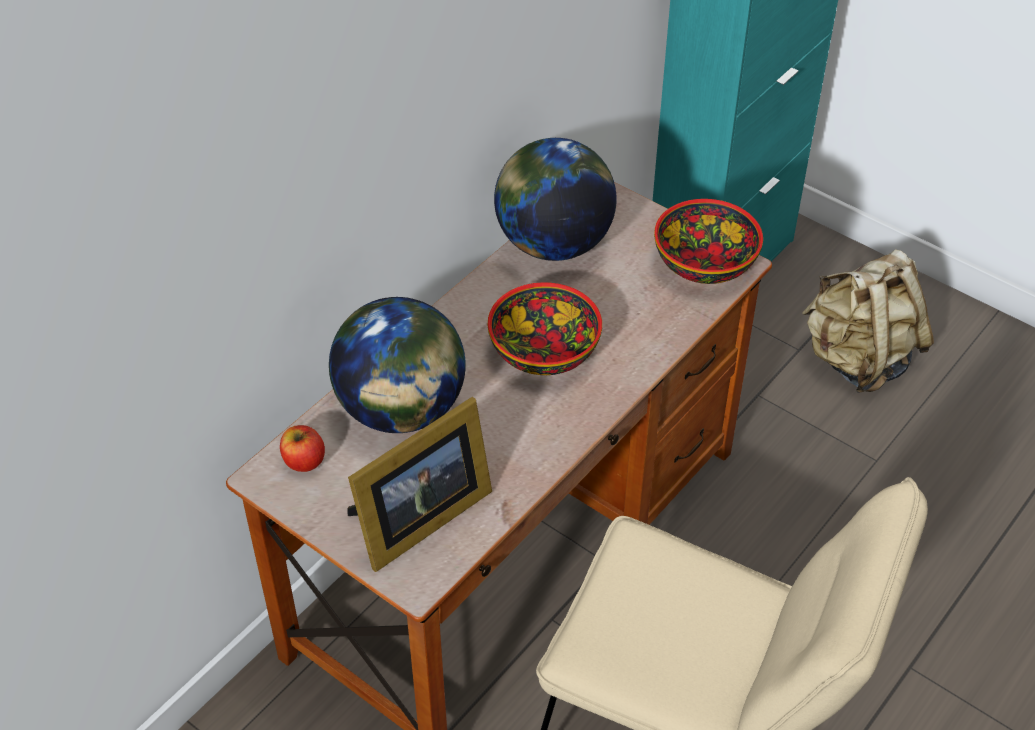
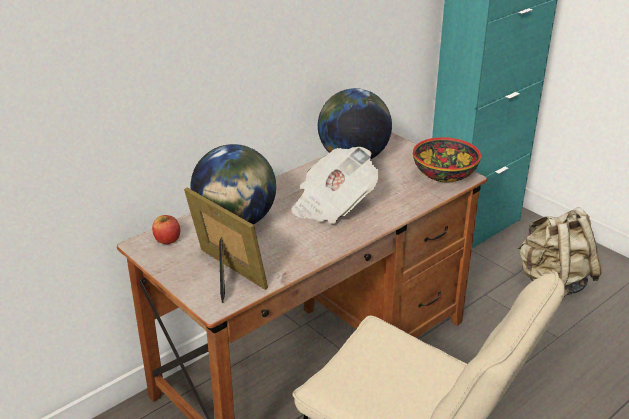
camera: 10 degrees right, 15 degrees down
picture frame [347,397,492,572] -> picture frame turned 105 degrees counterclockwise [184,188,268,303]
bowl [488,282,602,375] -> newspaper [291,147,379,224]

